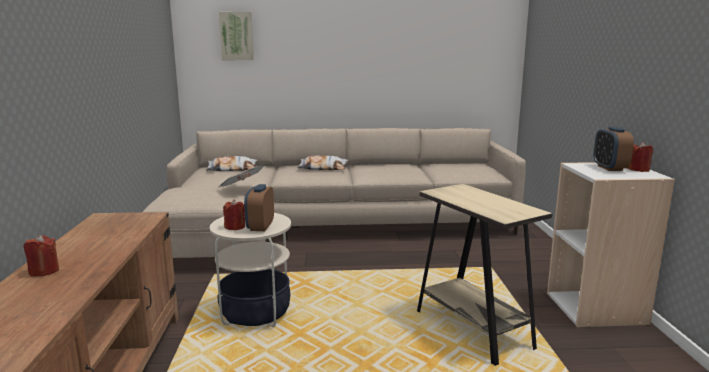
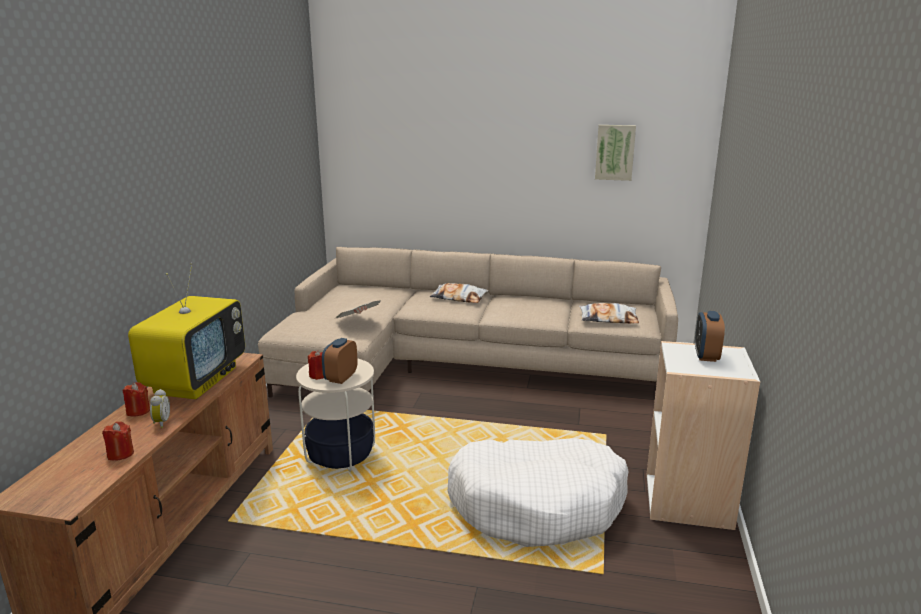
camera: 15 degrees right, 5 degrees up
pillow [206,156,257,171] -> pillow moved to [579,303,639,323]
picture [219,12,254,60] -> picture moved to [595,125,636,181]
beige side table [417,184,553,366] -> white dog bed [448,438,629,547]
red candle [627,142,653,172] -> red candle moved to [102,421,134,460]
none -> television [128,263,245,399]
none -> alarm clock [150,389,170,428]

